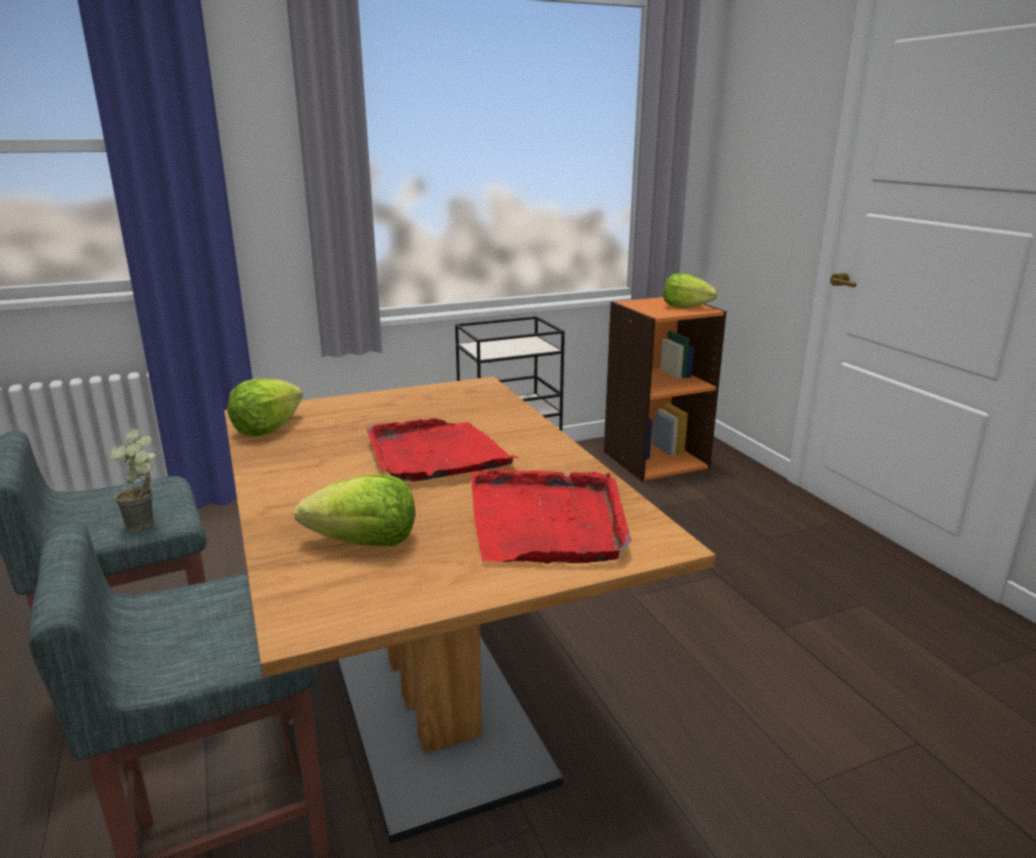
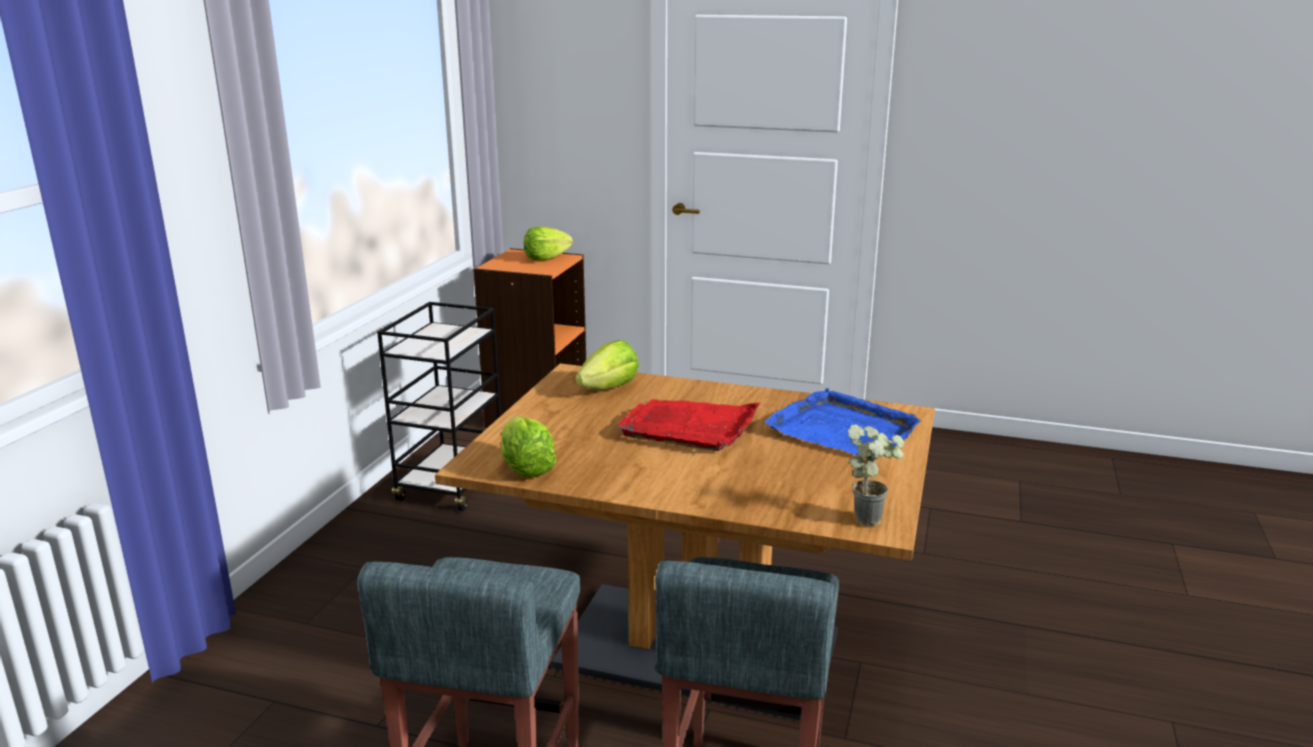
camera: 50 degrees left, 0 degrees up
potted plant [108,428,155,531] -> potted plant moved to [848,424,904,526]
lettuce [294,474,415,546] -> lettuce moved to [575,340,639,390]
red tray [471,469,631,564] -> blue tray [765,388,921,458]

